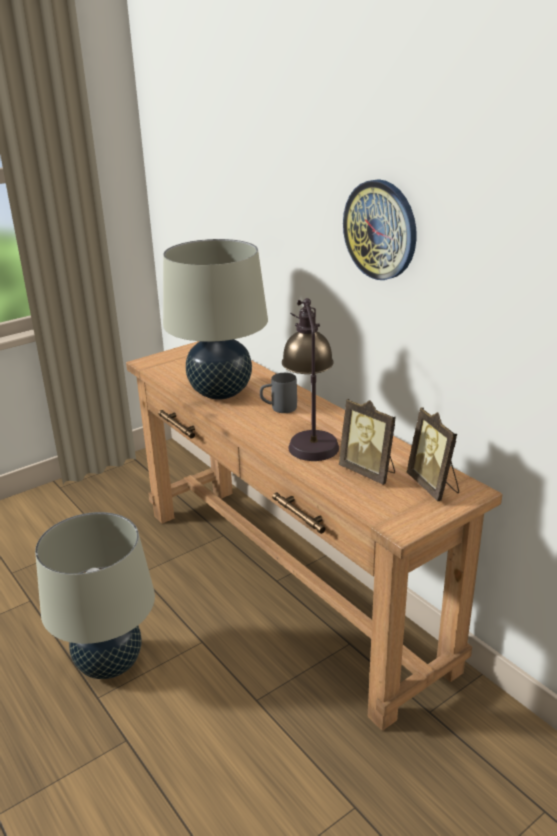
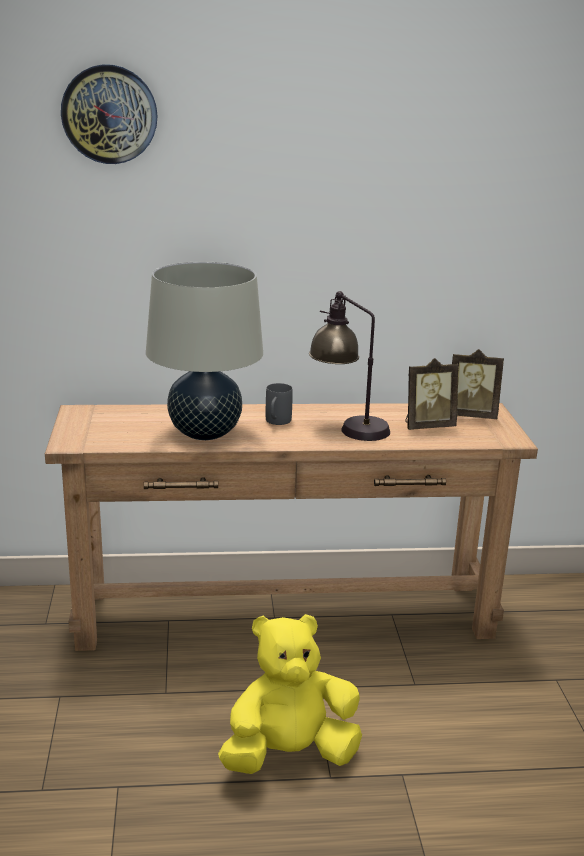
camera: 60 degrees left, 5 degrees down
beige table lamp [35,512,155,679] -> yellow plush toy [218,614,362,774]
wall clock [343,179,417,280] -> wall clock moved to [61,64,158,164]

